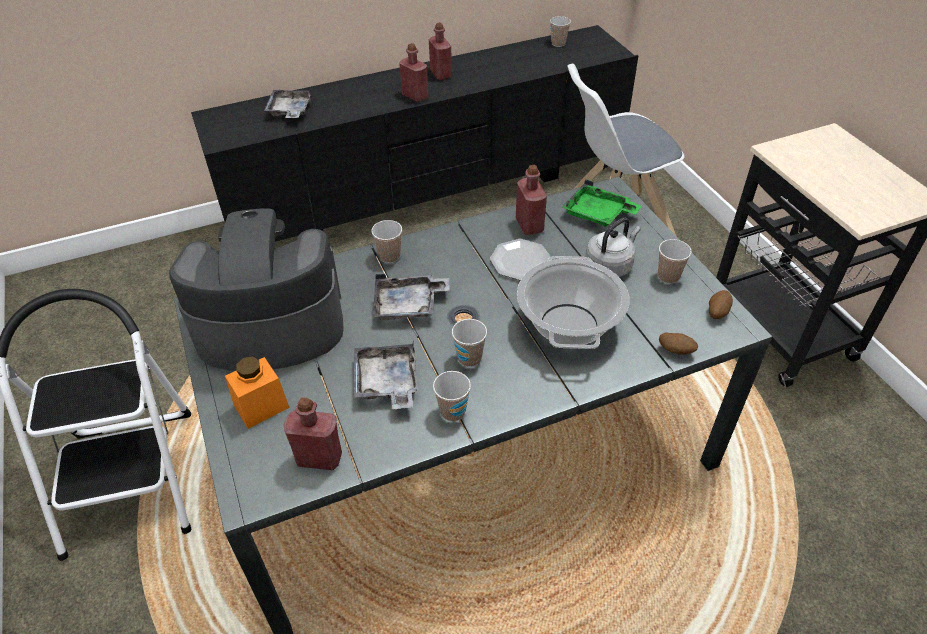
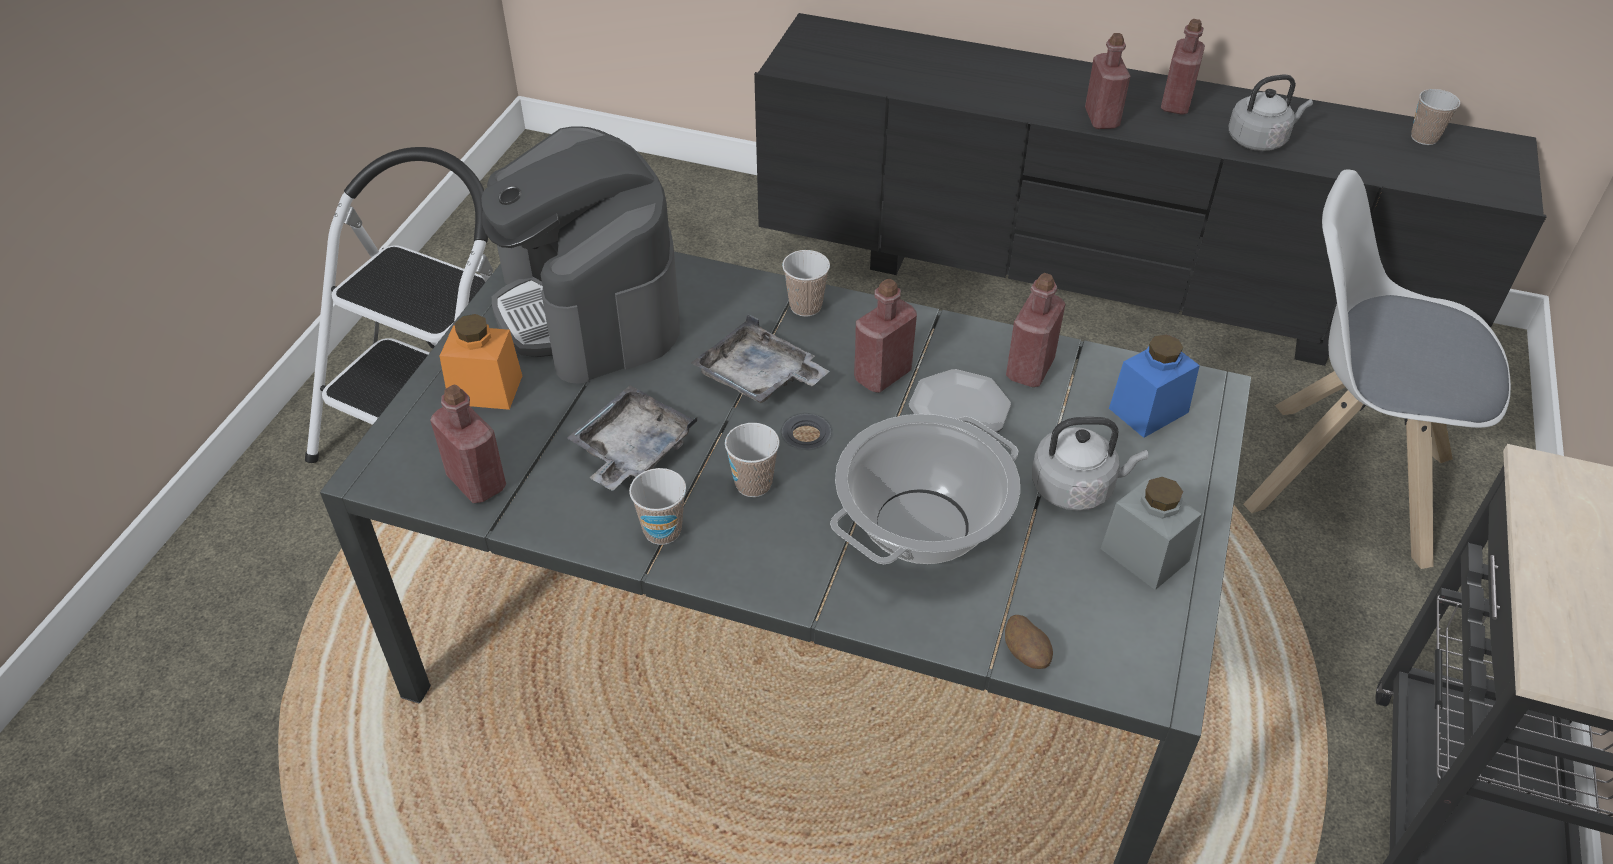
camera: 40 degrees right, 0 degrees up
coffee machine [169,208,344,371] -> coffee machine turned 150 degrees counterclockwise [481,126,680,384]
grey tray [264,88,311,118] -> none
green tray [562,179,642,227] -> blue jar [1109,335,1200,438]
cup [658,239,692,284] -> grey jar [1100,477,1202,590]
potato [709,290,733,319] -> none
none -> red bottle [854,279,917,393]
none -> grey kettle [1229,74,1313,151]

